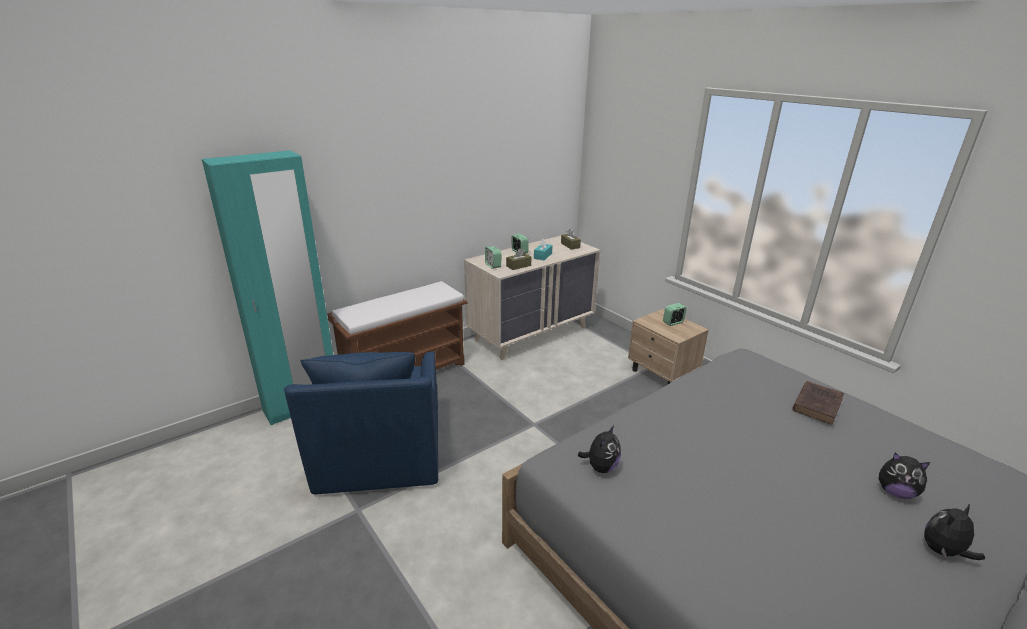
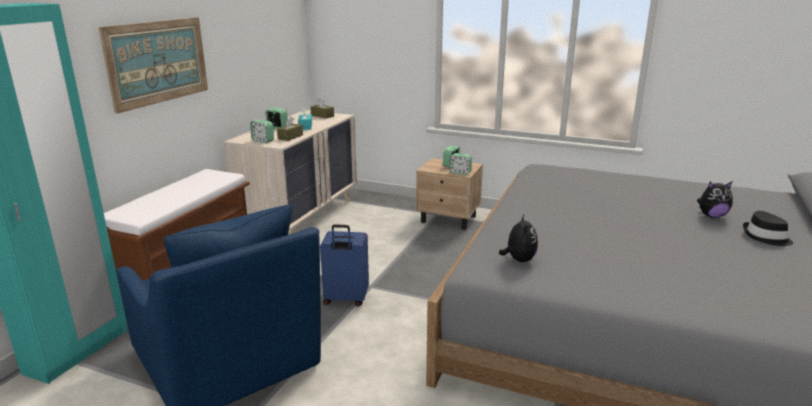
camera: 30 degrees left, 5 degrees down
brown book [792,381,844,425] -> none
plush toy [924,504,985,560] -> black hat [743,211,794,246]
none -> picture [98,17,208,114]
none -> blue suitcase [320,224,369,306]
none -> alarm clock [449,153,472,175]

